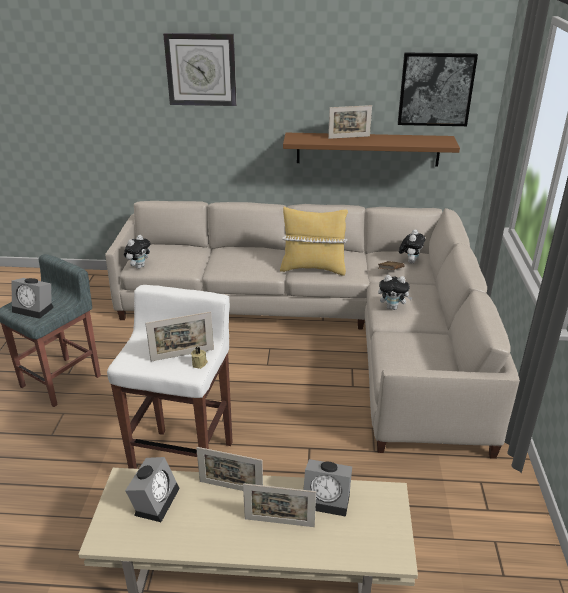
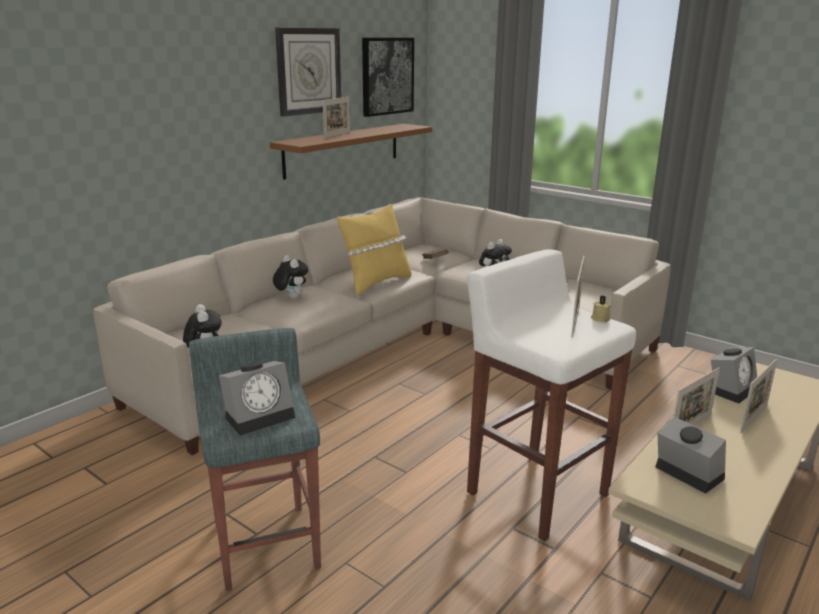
camera: 55 degrees left, 10 degrees down
wall clock [163,33,237,106] -> wall clock moved to [275,28,341,117]
plush toy [399,229,425,263] -> plush toy moved to [273,255,308,299]

